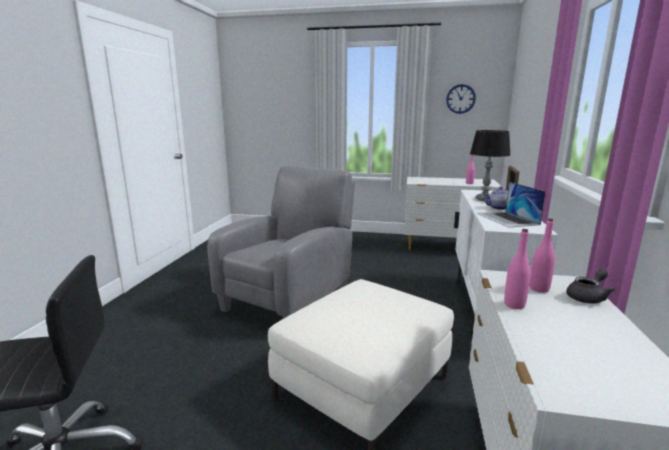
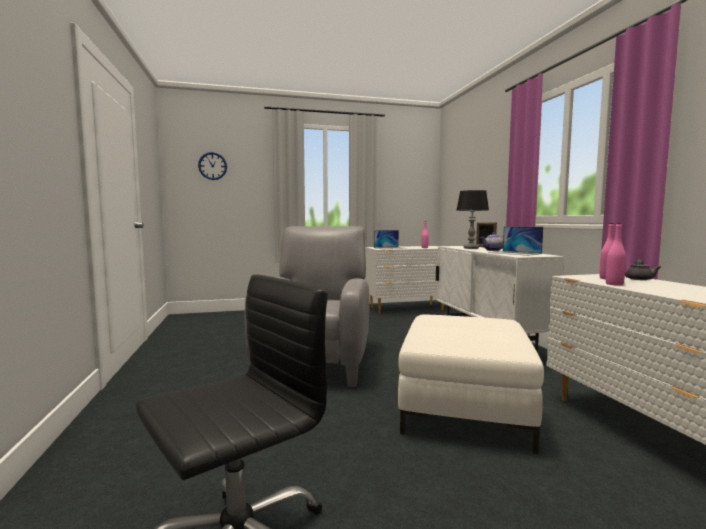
camera: 25 degrees left, 10 degrees down
wall clock [446,84,476,114] -> wall clock moved to [198,152,227,180]
none -> laptop [374,230,407,249]

